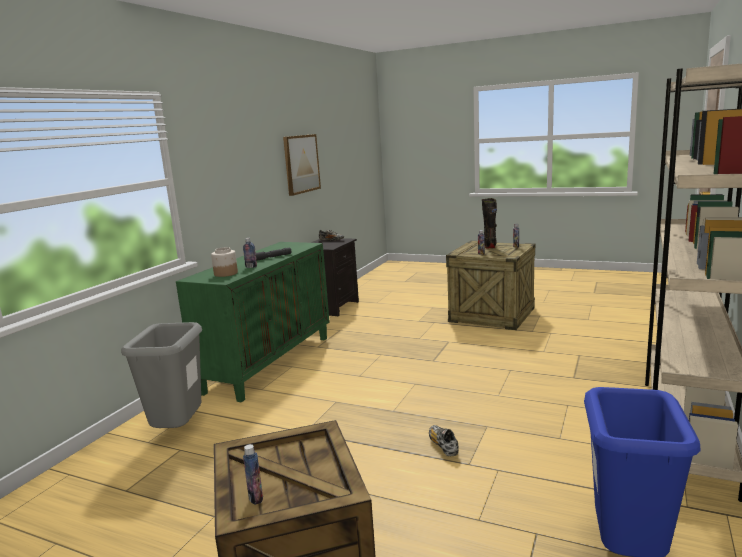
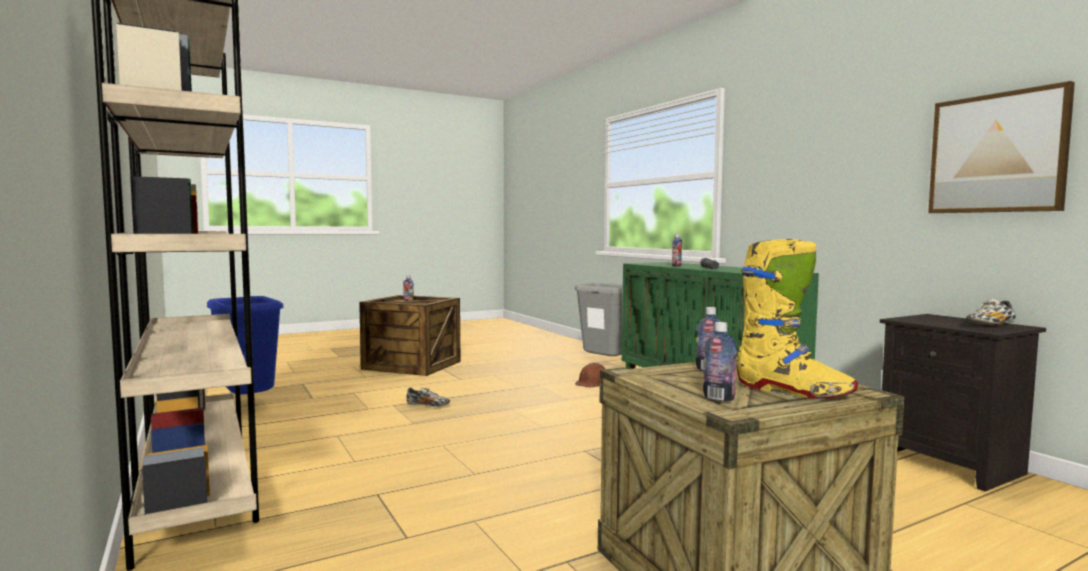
camera: 125 degrees right, 10 degrees down
jar [211,247,238,277] -> none
black boot [482,198,497,248] -> yellow boot [737,239,858,399]
none -> brown hard hat [575,363,605,387]

